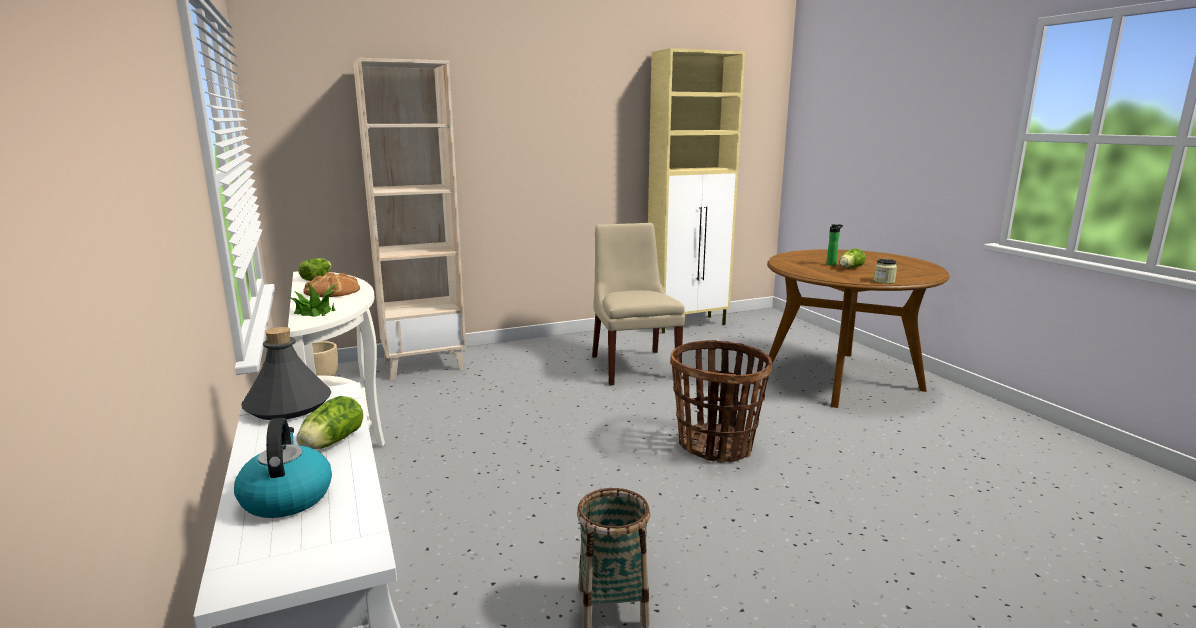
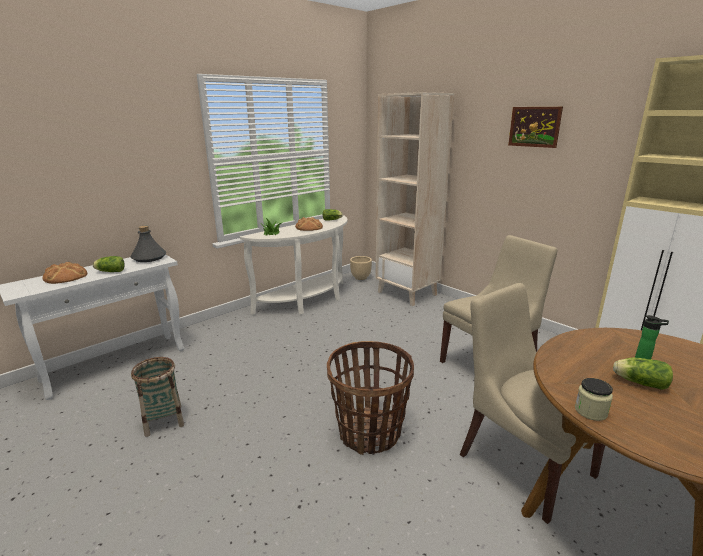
camera: 70 degrees right, 5 degrees up
kettle [234,418,332,518] -> bread [42,262,87,284]
none -> beige chair [460,283,605,524]
none -> picture [508,107,563,148]

